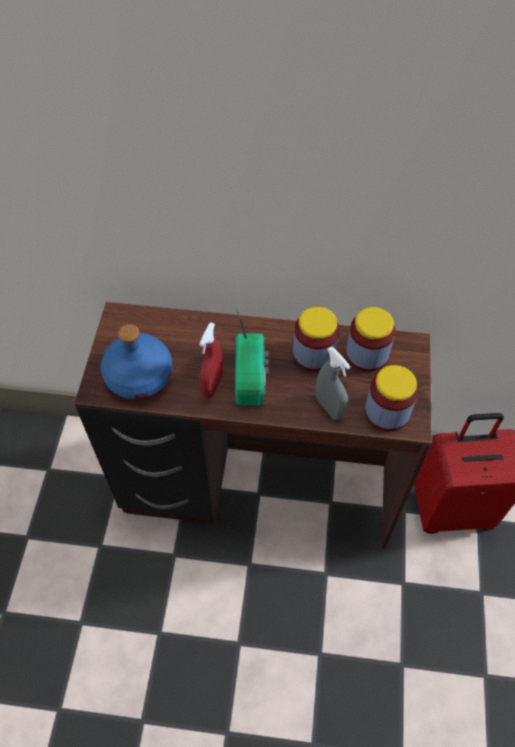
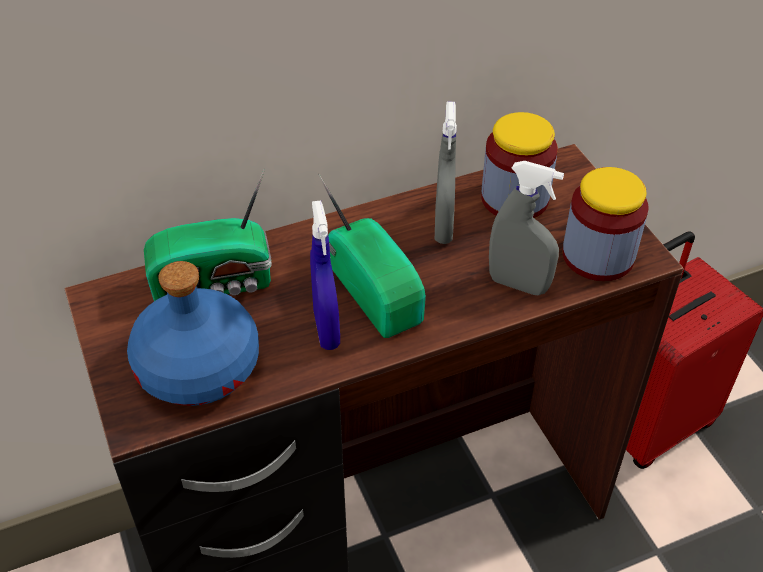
camera: 30 degrees left, 10 degrees down
red spray bottle [199,322,223,398] -> blue spray bottle [310,200,340,350]
jar [293,307,340,371] -> grey spray bottle [435,102,457,244]
none -> radio [144,168,272,301]

